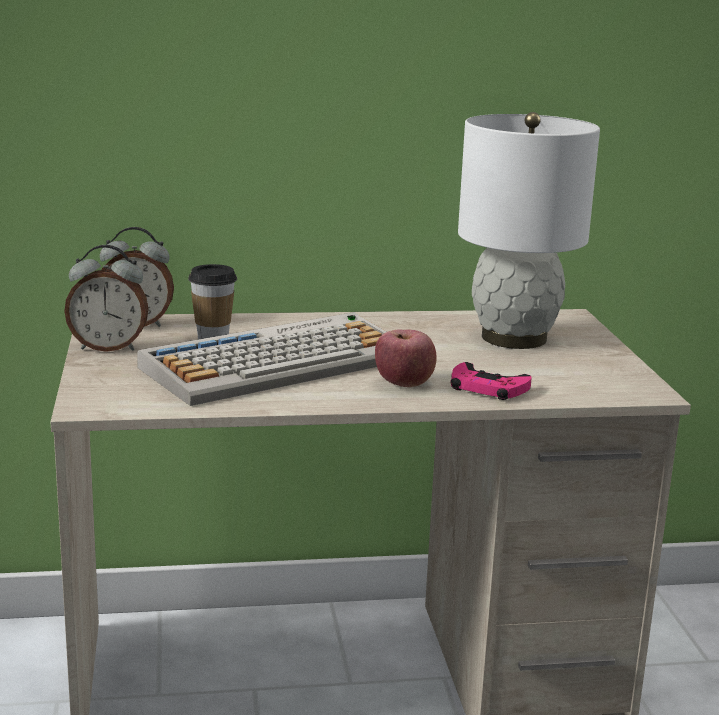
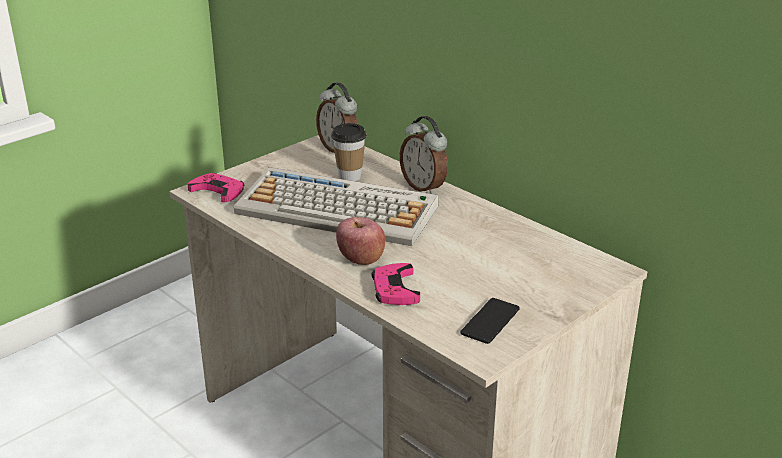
camera: 55 degrees right, 10 degrees up
alarm clock [64,245,149,352] -> alarm clock moved to [400,116,448,194]
white table lamp [458,112,600,349] -> none
none -> pink game controller [188,173,244,202]
none -> phone [460,298,520,344]

